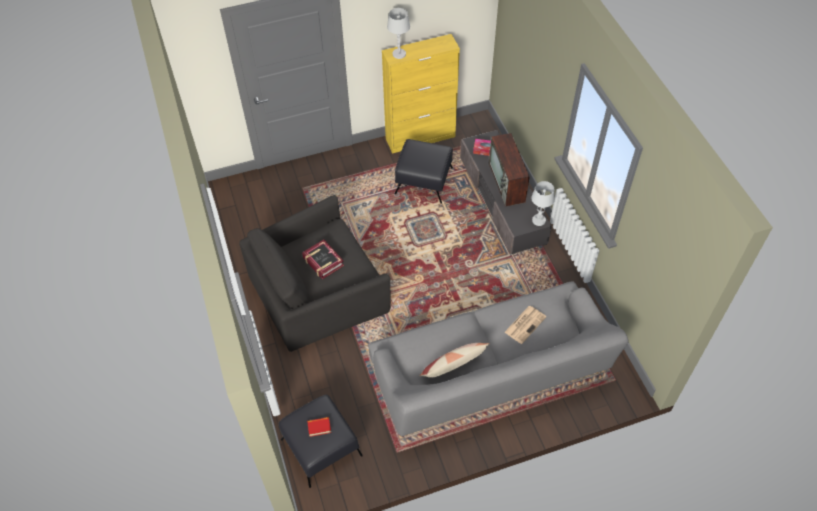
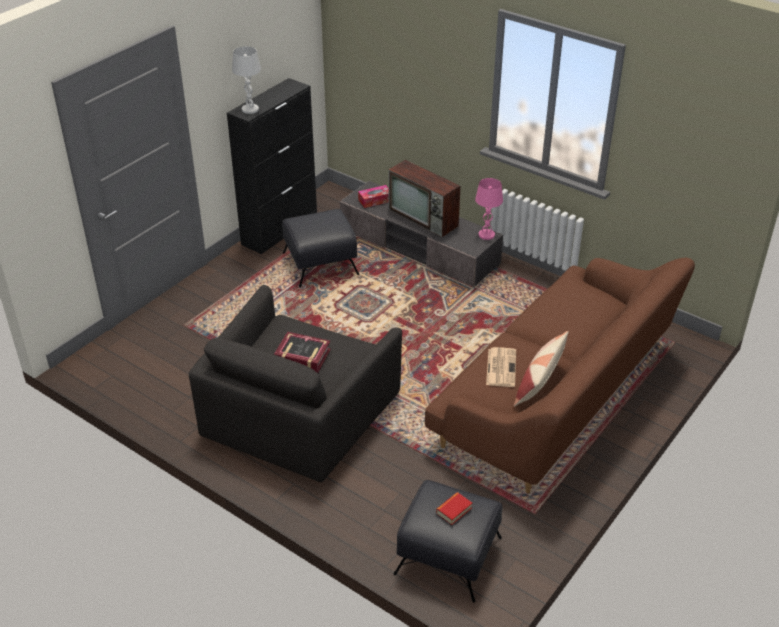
camera: 35 degrees left, 15 degrees down
grey sofa [369,281,629,436] -> brown sofa [425,258,695,493]
yellow cabinet [382,34,460,154] -> black cabinet [227,78,317,254]
newspaper [504,306,546,344] -> newspaper moved to [486,347,516,387]
white table lamp [531,181,555,226] -> pink table lamp [475,178,503,240]

